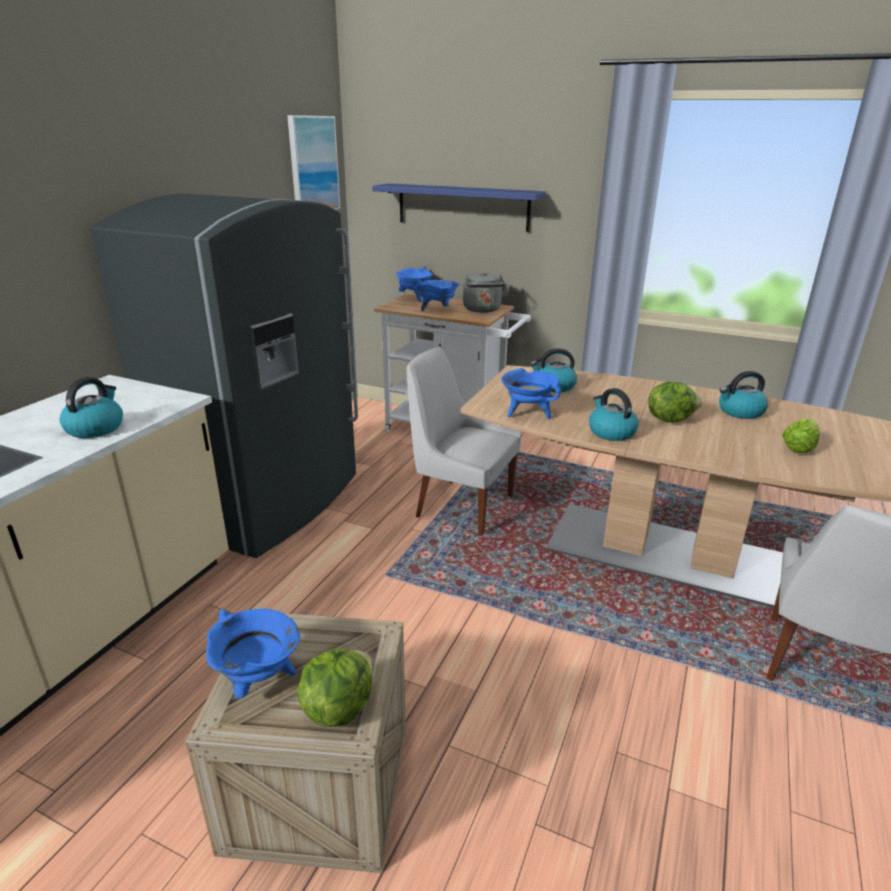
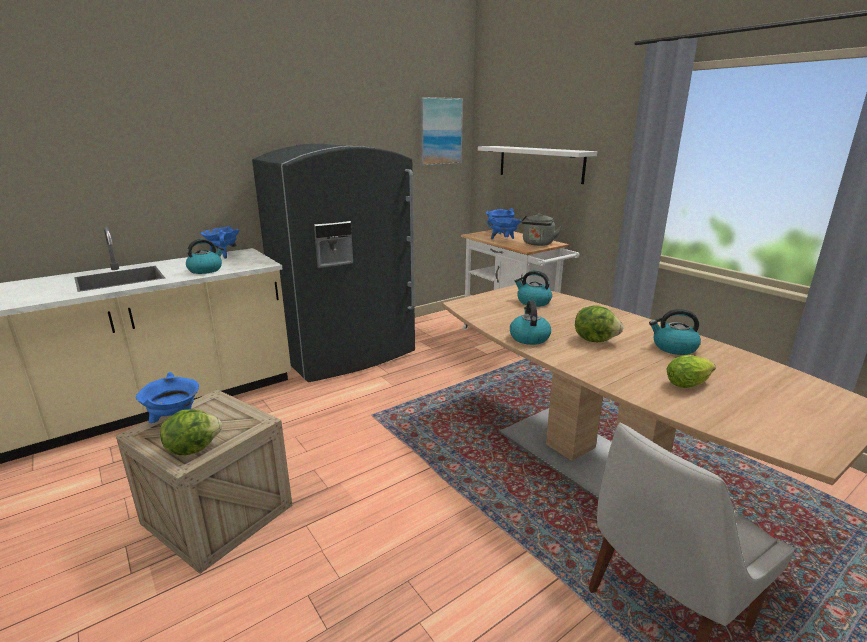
camera: 30 degrees right, 5 degrees down
blue shelf [372,183,546,232] -> white shelf [478,146,597,184]
white chair [407,347,521,535] -> none
blue cooking pot [501,368,561,419] -> blue cooking pot moved to [201,226,240,259]

